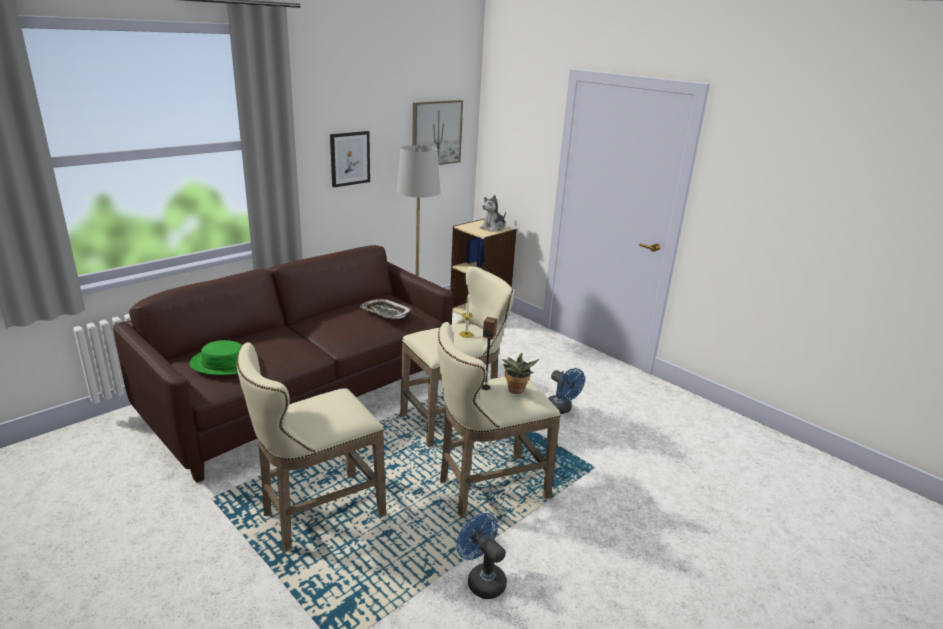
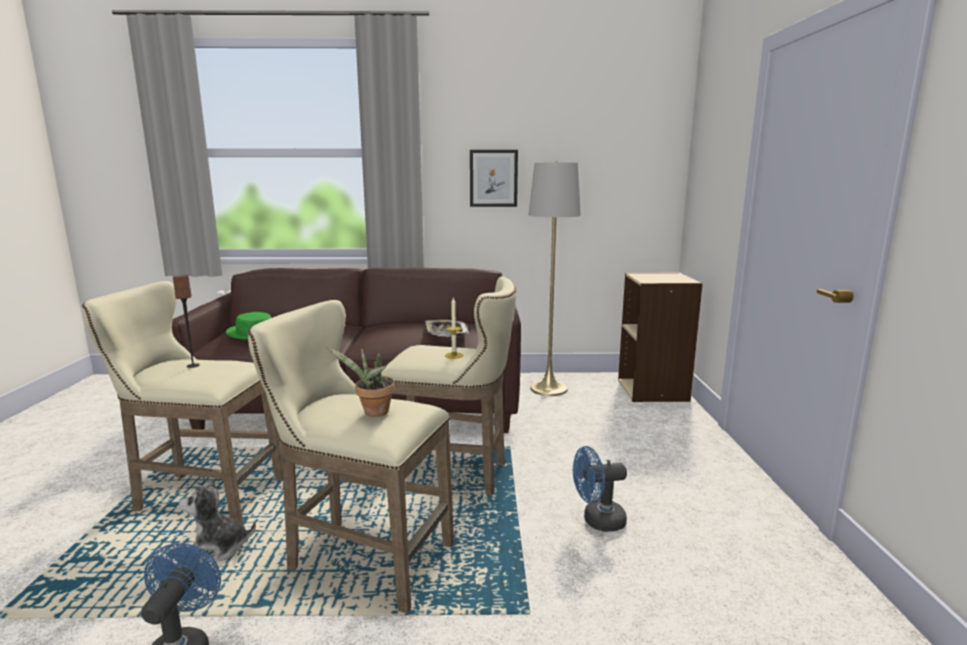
camera: 45 degrees right, 10 degrees down
picture [412,100,463,165] -> none
plush toy [480,195,506,232] -> plush toy moved to [179,480,256,563]
speaker [481,317,497,390] -> speaker moved to [173,274,200,368]
blue fan [548,368,585,414] -> blue fan turned 75 degrees clockwise [573,446,627,532]

